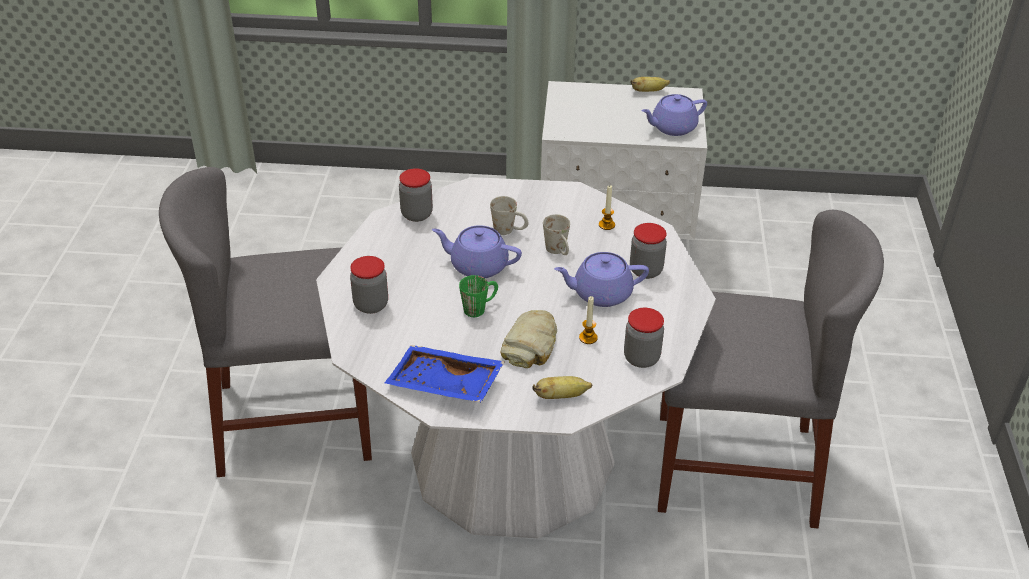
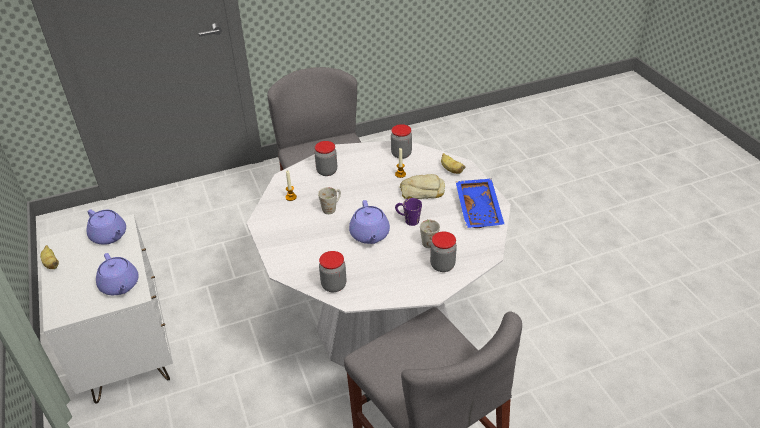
camera: 115 degrees left, 0 degrees up
green mug [459,275,498,317] -> purple mug [395,198,422,226]
white mug [490,196,529,235] -> white mug moved to [420,219,440,248]
purple teapot [554,252,649,307] -> purple teapot moved to [96,253,139,295]

